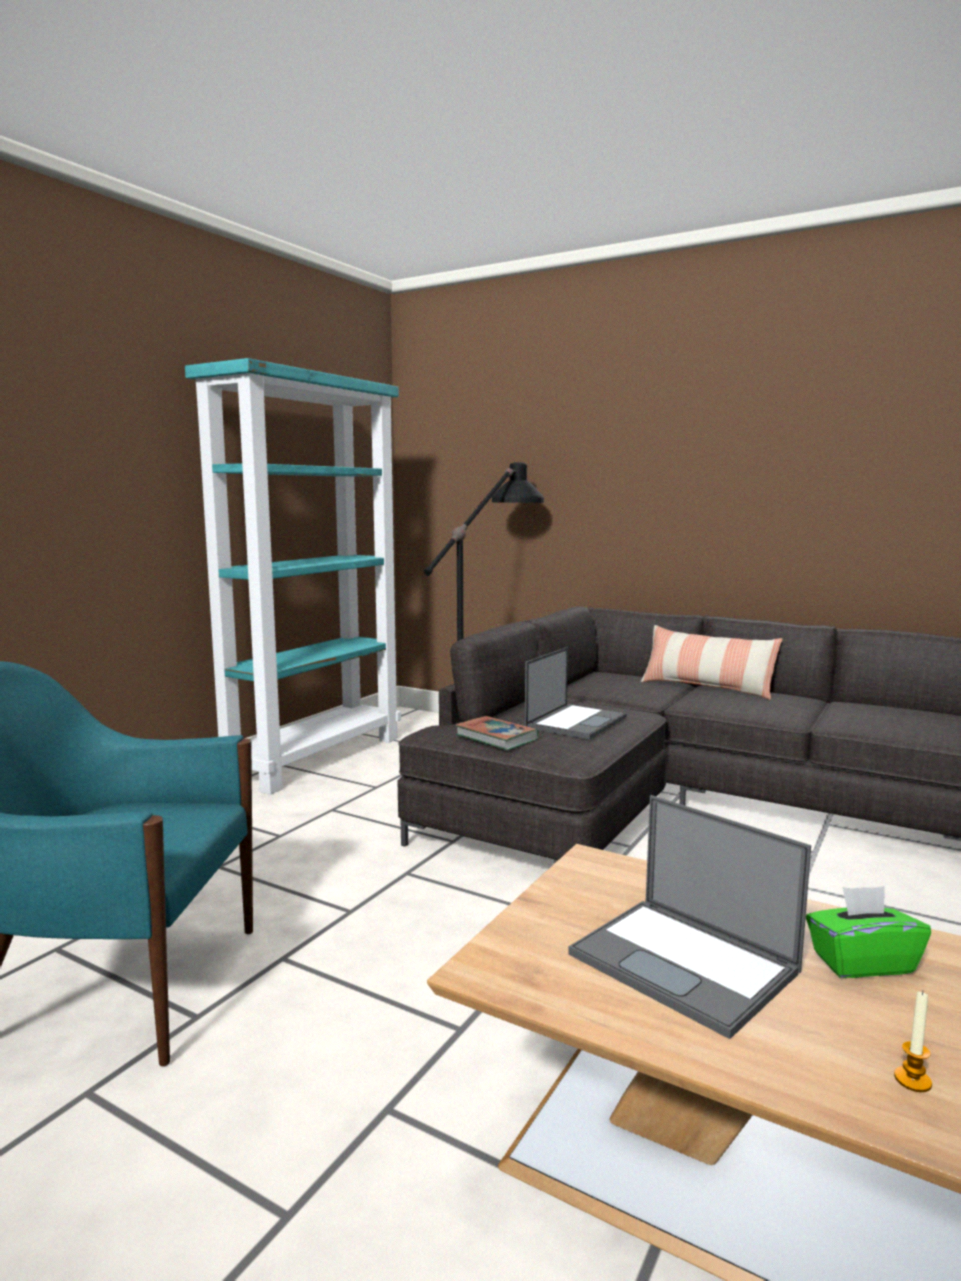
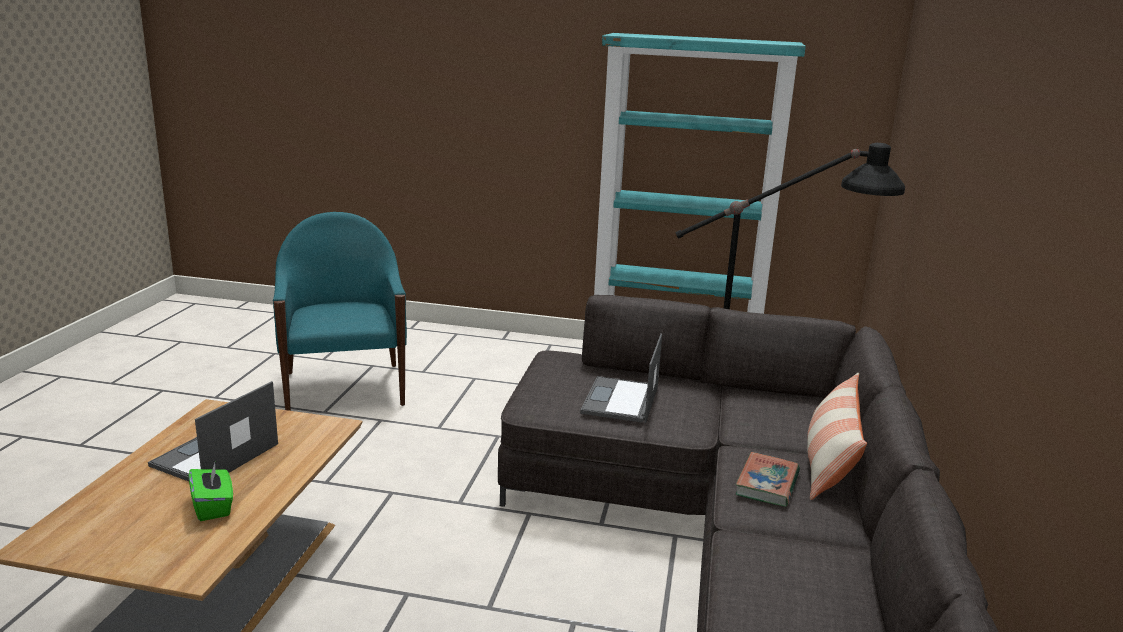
camera: 70 degrees right, 10 degrees up
book [455,716,539,750] -> book moved to [735,452,800,507]
laptop [525,647,627,740] -> laptop turned 90 degrees clockwise [580,333,662,423]
candle [894,991,932,1092] -> none

